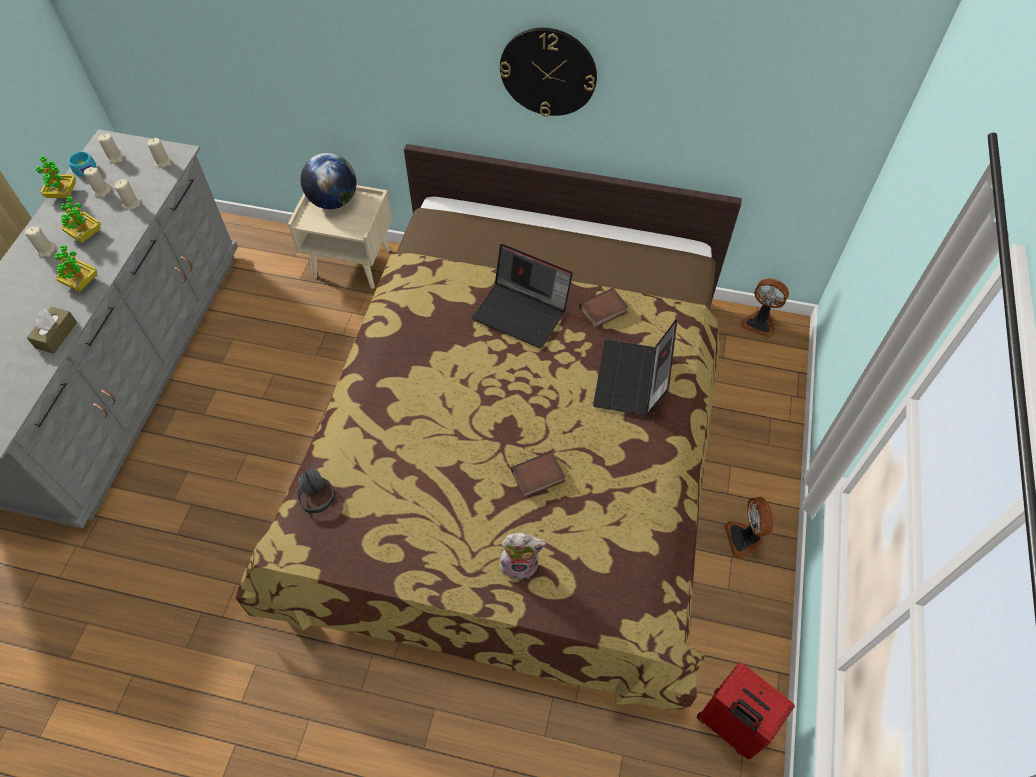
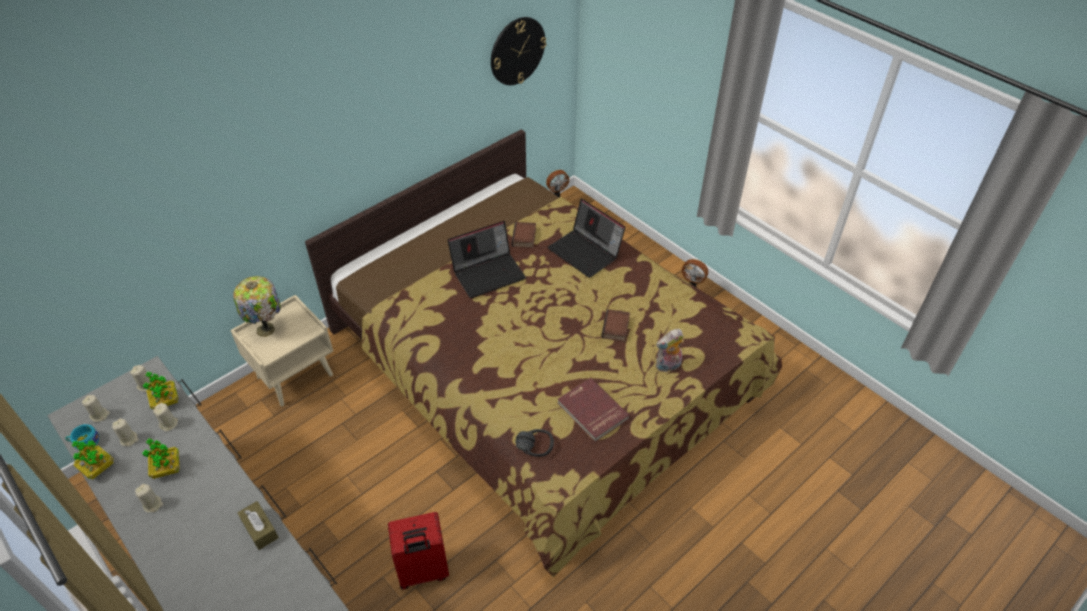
camera: 55 degrees left, 10 degrees down
potted plant [55,245,97,292] -> potted plant moved to [143,372,179,410]
globe [301,153,357,209] -> table lamp [233,276,281,337]
wall clock [500,28,597,117] -> wall clock moved to [491,17,546,85]
plush toy [500,532,546,580] -> plush toy turned 150 degrees counterclockwise [656,329,683,372]
red suitcase [697,662,795,760] -> red suitcase moved to [388,512,449,590]
none -> red book [558,378,630,442]

